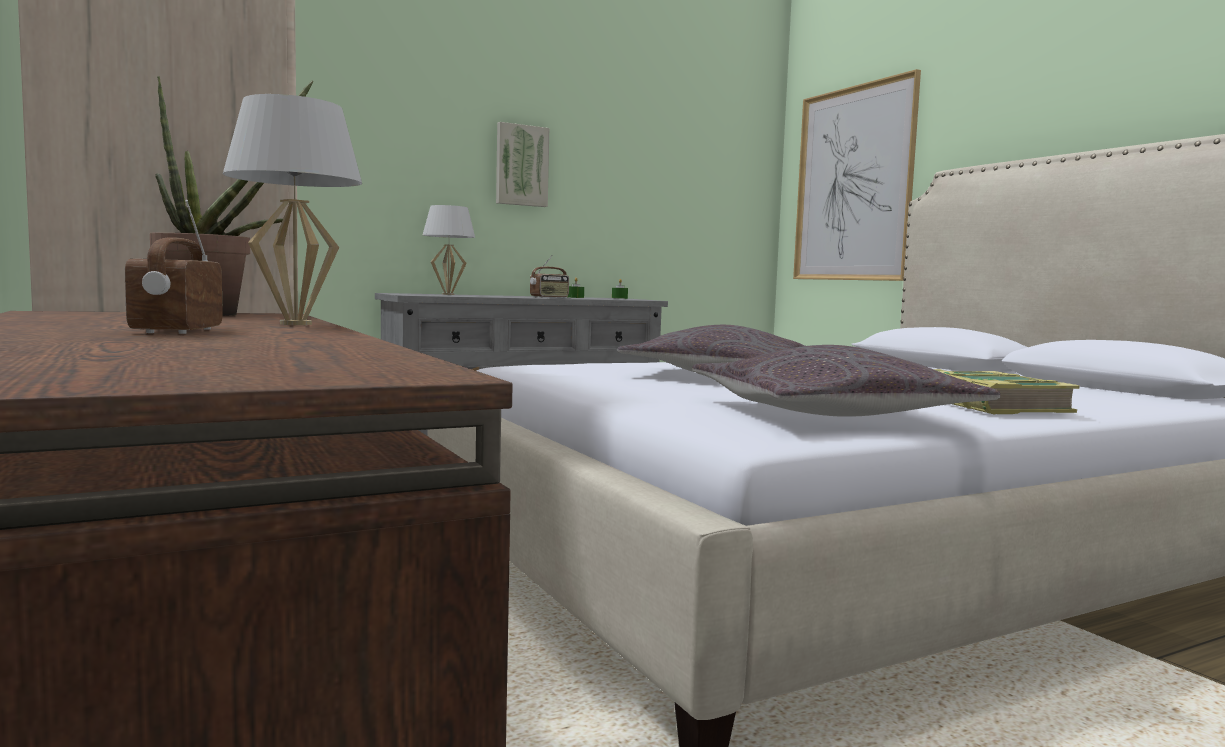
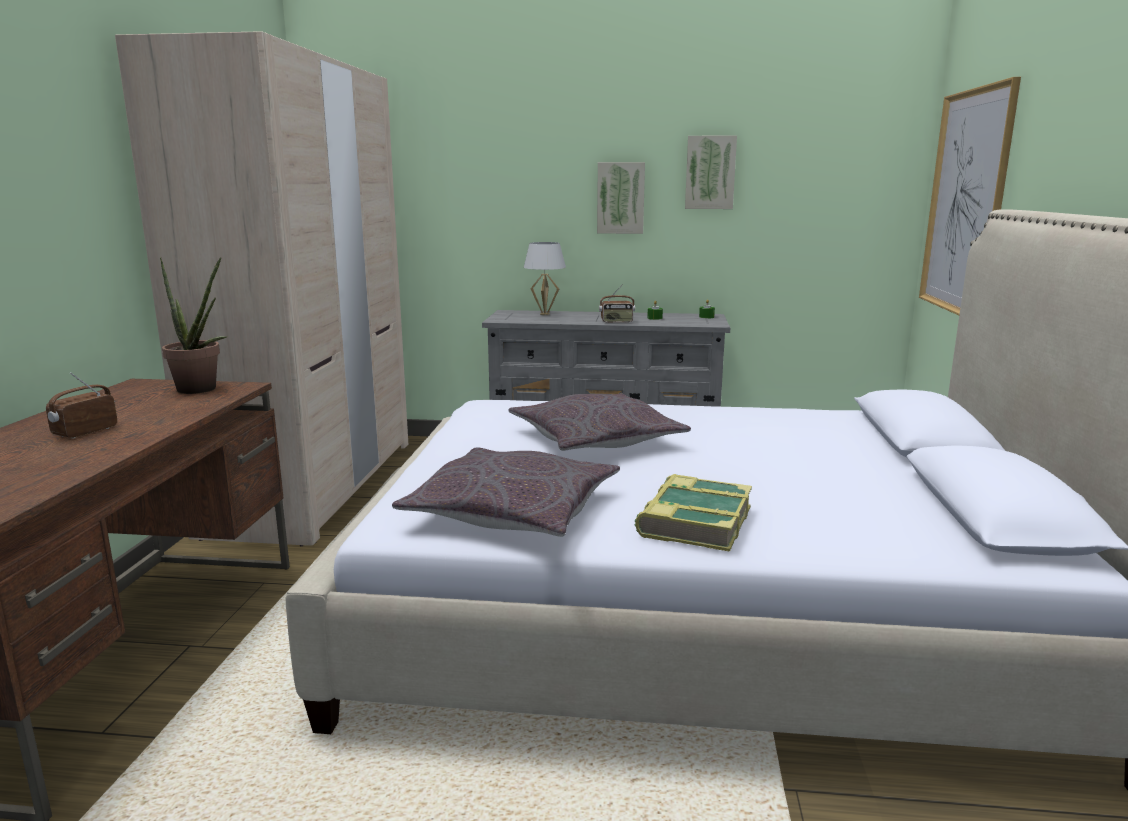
camera: 35 degrees right, 10 degrees up
white table lamp [223,94,362,325] -> none
none -> picture [685,135,737,209]

